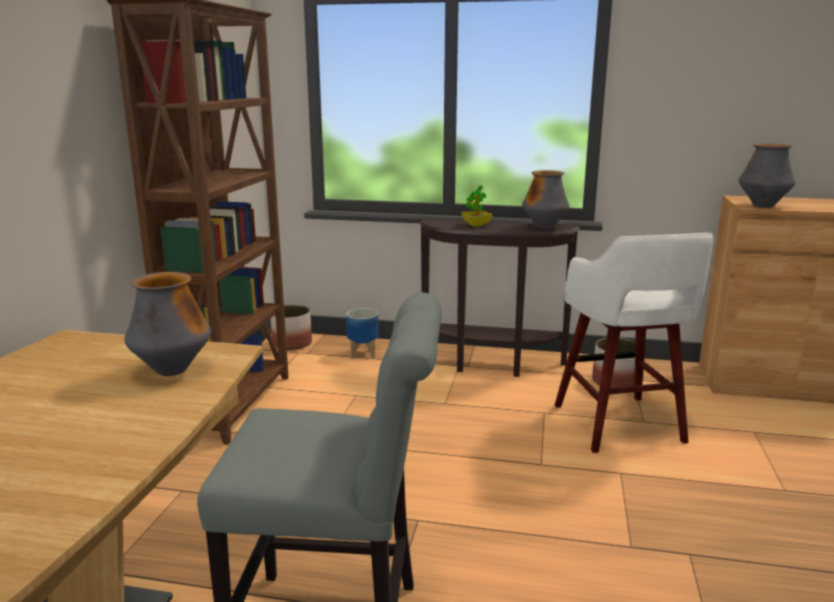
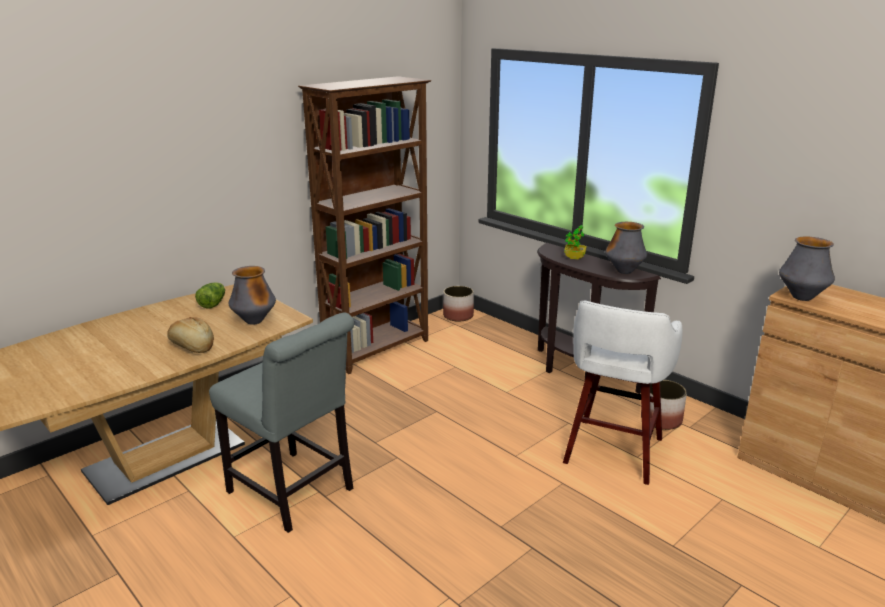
camera: 35 degrees right, 5 degrees up
planter [346,308,379,359] -> none
none -> bread [167,317,214,353]
none -> lettuce [195,282,225,309]

